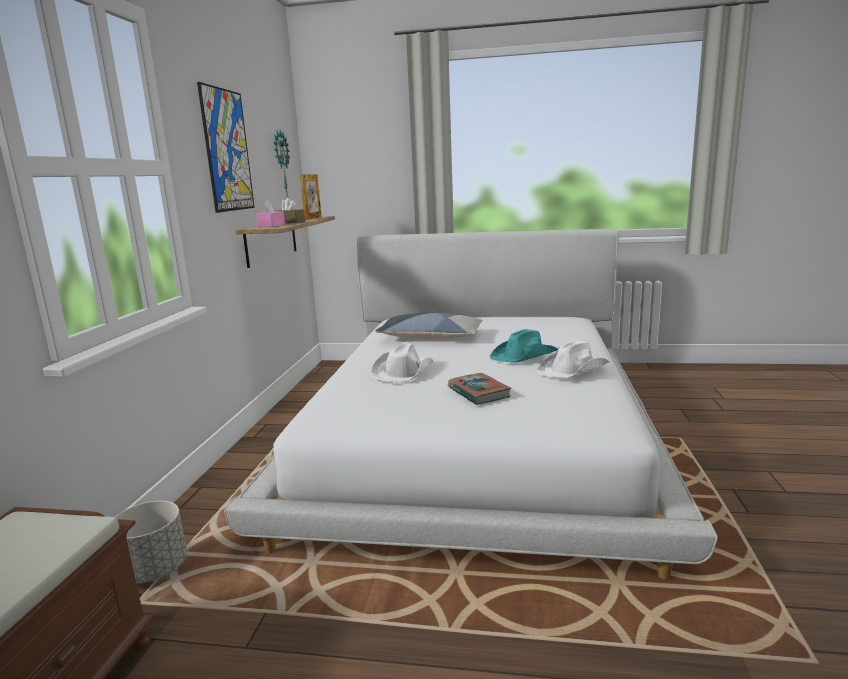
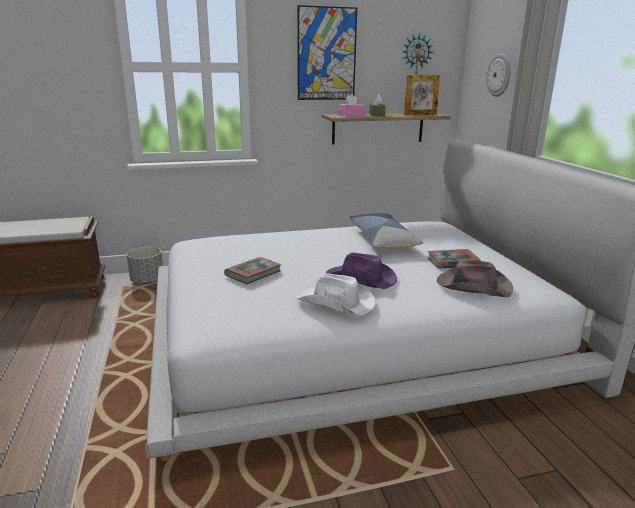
camera: 65 degrees right, 5 degrees up
white hat [371,342,434,382] -> none
turquoise hat [490,329,558,362] -> purple hat [326,253,397,289]
none -> book [427,249,481,269]
none -> brown hat [437,260,513,297]
none -> wall clock [486,53,511,97]

